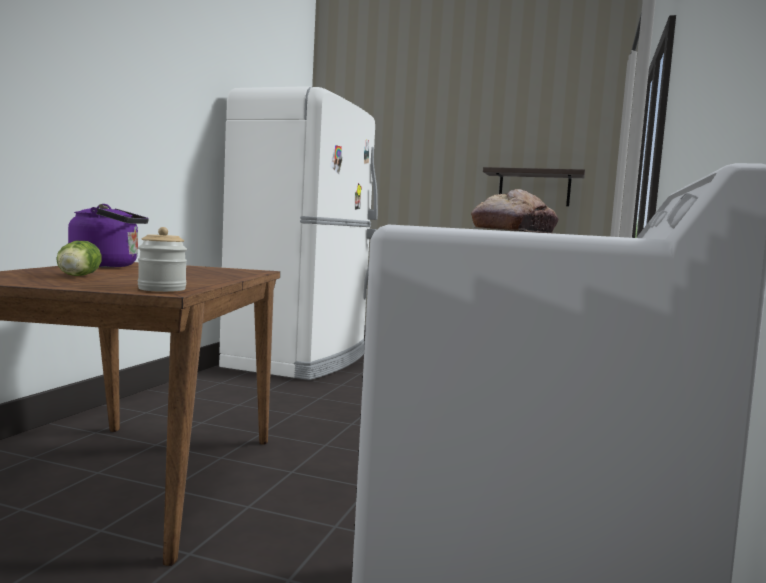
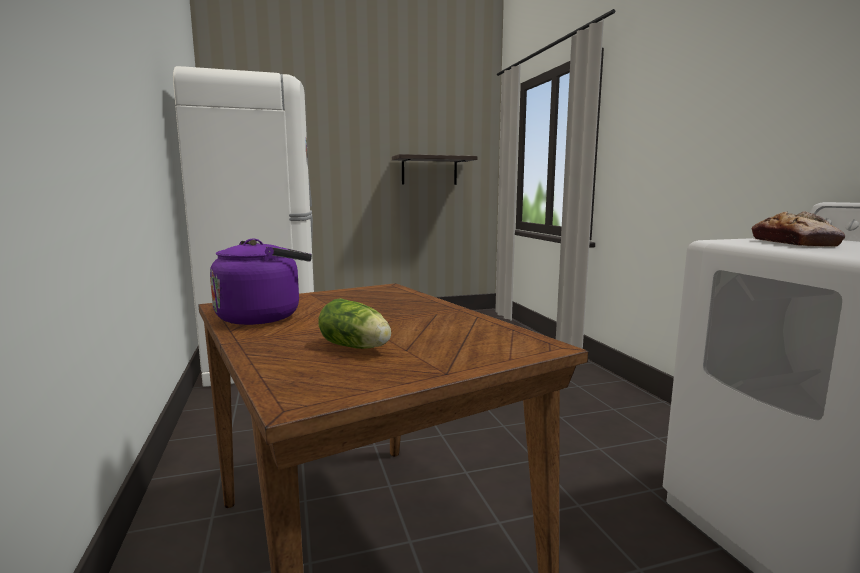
camera: 35 degrees left, 5 degrees up
jar [138,227,187,292] -> none

